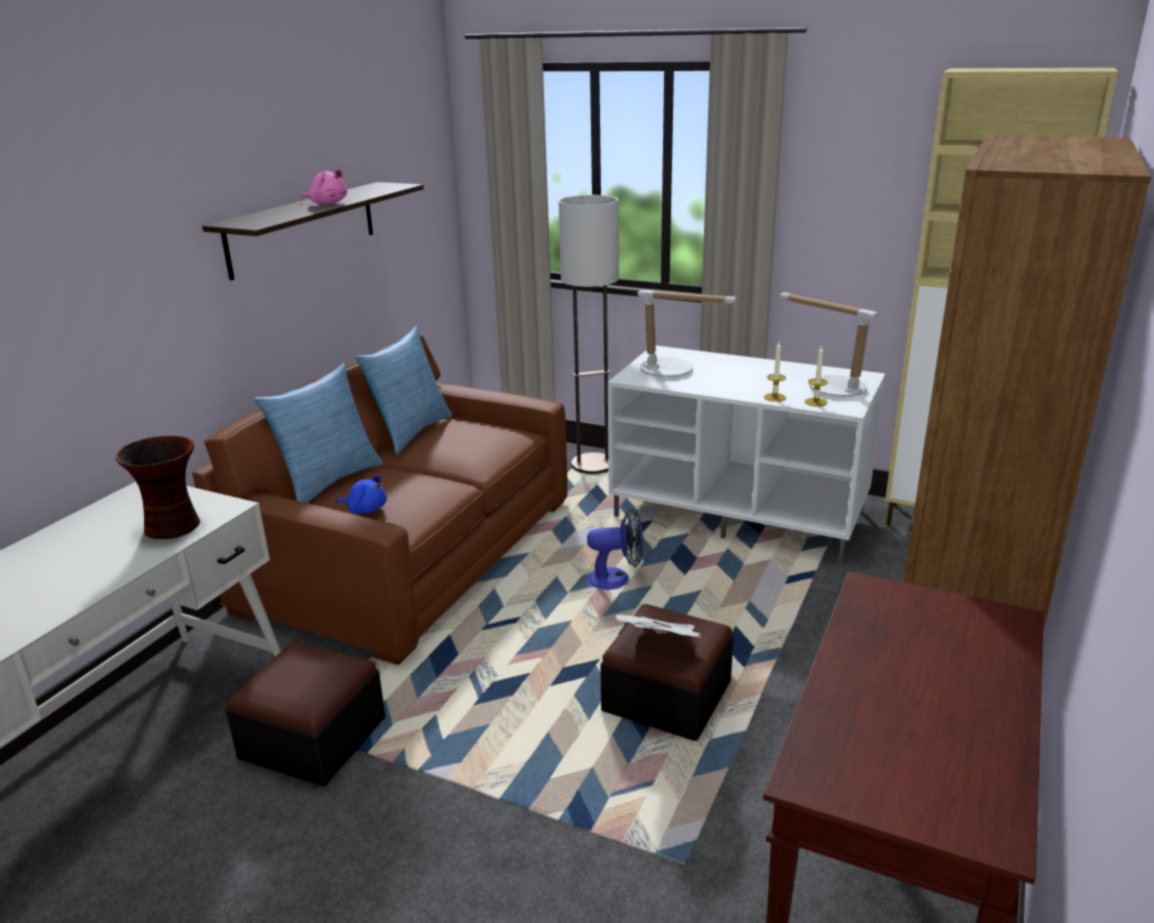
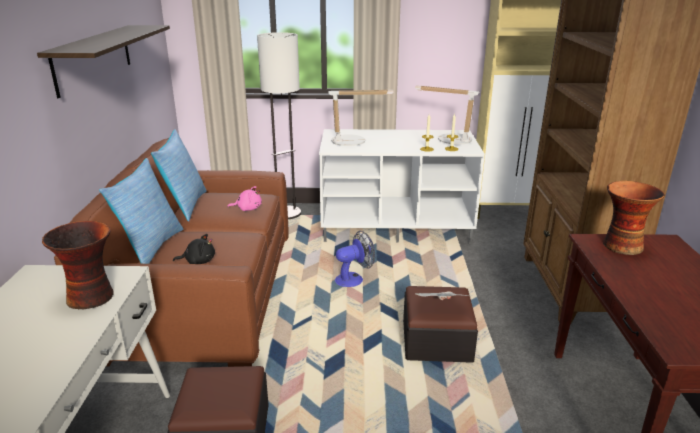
camera: 25 degrees left, 0 degrees up
pink plush toy [301,168,347,204] -> pink plush toy moved to [227,186,262,211]
blue plush toy [336,475,387,514] -> black plush toy [173,234,215,264]
none -> vase [603,181,665,255]

